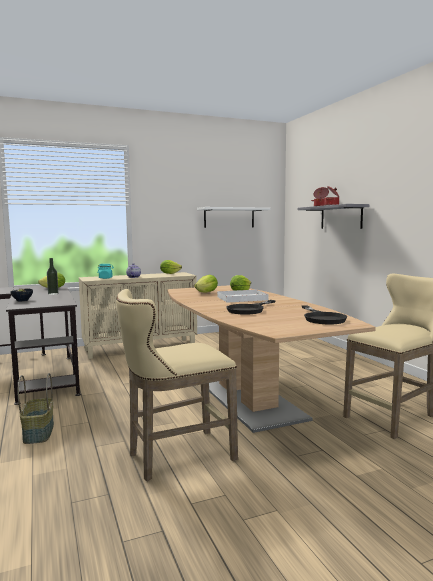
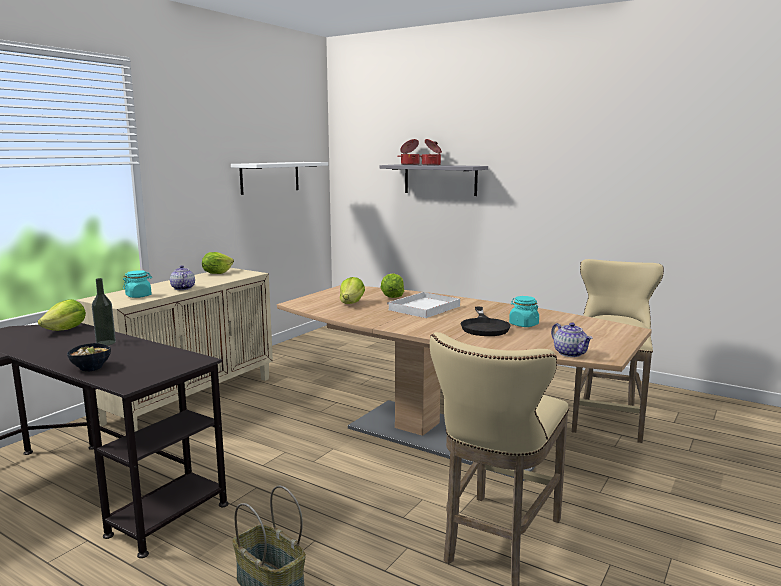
camera: 35 degrees left, 5 degrees up
black frying pan [302,305,347,324] -> none
none -> turquoise jar [509,296,539,327]
none -> teapot [551,322,593,357]

